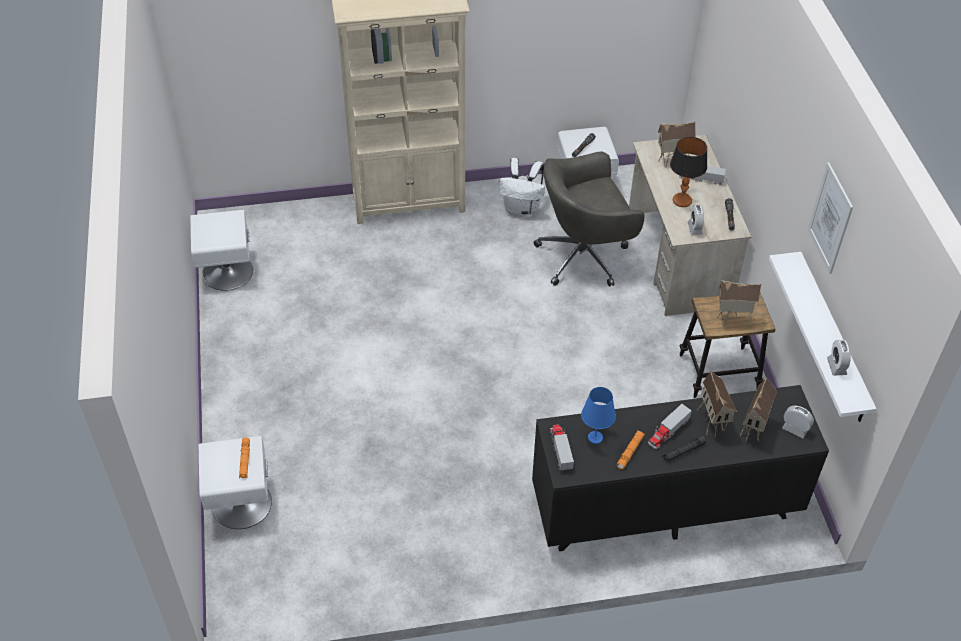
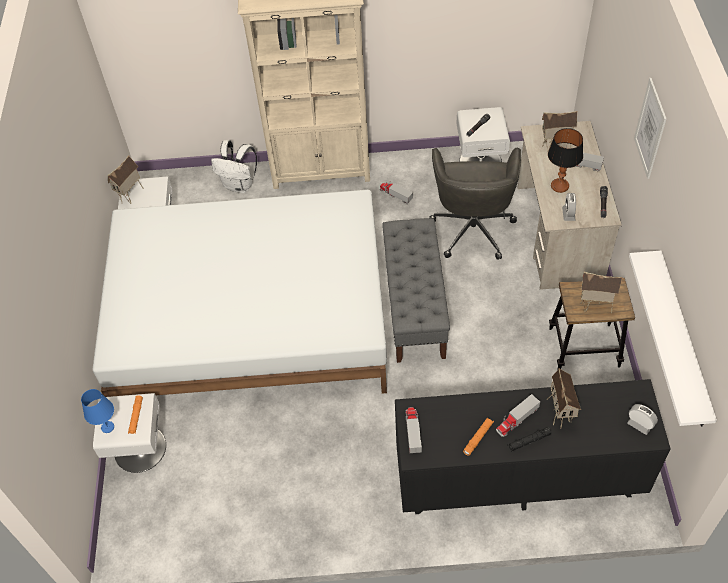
camera: 10 degrees right, 5 degrees up
white backpack [499,158,545,217] -> white backpack moved to [211,140,257,193]
grey office chair [534,152,645,286] -> grey office chair turned 75 degrees counterclockwise [429,148,521,260]
blue table lamp [581,387,616,444] -> blue table lamp moved to [81,389,114,433]
toy house [740,377,777,442] -> toy house moved to [107,156,144,204]
picture [808,162,853,274] -> picture moved to [634,78,666,179]
alarm clock [827,340,851,376] -> none
none -> white bed [93,190,387,397]
none -> toy truck [379,181,413,204]
none -> grey bench [383,218,450,363]

